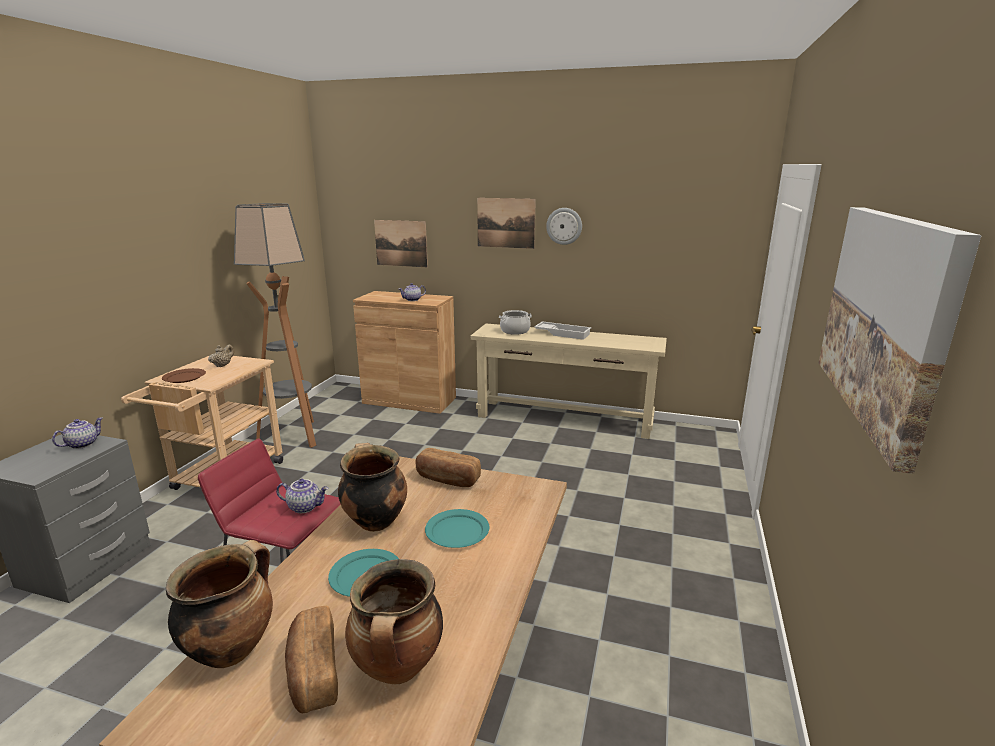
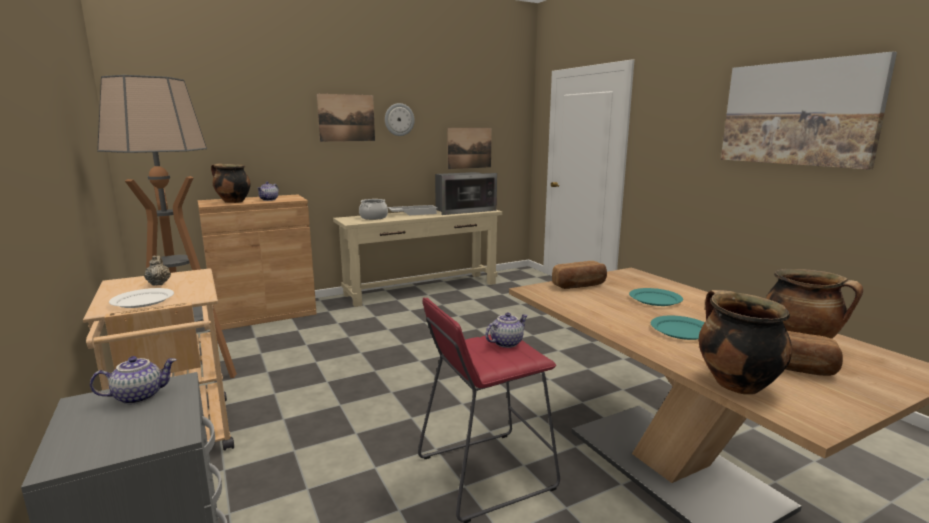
camera: 45 degrees left, 5 degrees down
teapot [52,418,103,449] -> teapot turned 75 degrees clockwise [90,356,177,404]
brown plate [162,368,206,383] -> white plate [109,288,174,308]
cooking pot [338,443,407,532] -> cooking pot moved to [211,163,250,203]
picture [374,220,428,267] -> picture moved to [447,128,492,169]
none -> microwave [435,172,497,215]

